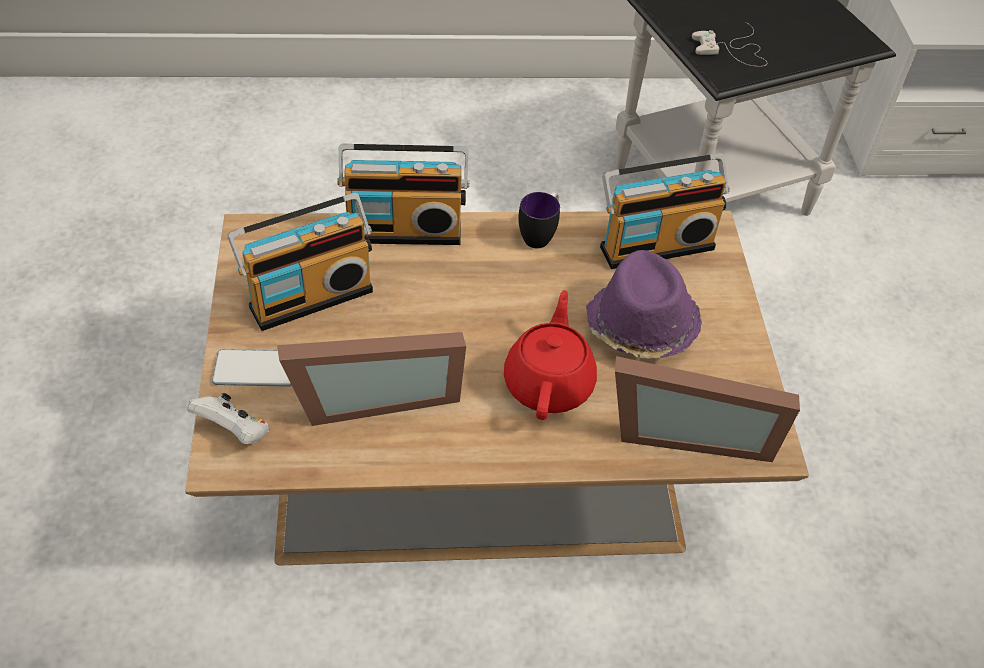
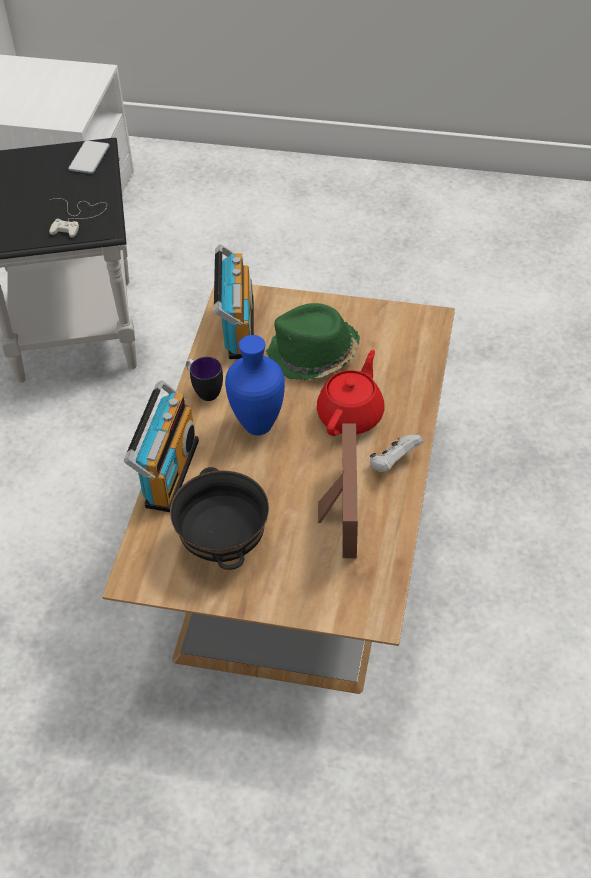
camera: 70 degrees left, 0 degrees up
white game controller [188,393,269,444] -> white game controller moved to [370,435,423,472]
phone [212,349,292,387] -> phone moved to [68,140,110,174]
radio [227,193,373,331] -> black bowl [170,467,269,570]
red teapot [504,290,597,420] -> red teapot turned 90 degrees clockwise [317,350,384,436]
purple hat [586,250,702,359] -> green hat [266,303,360,380]
picture frame [615,356,800,462] -> none
none -> blue vase [225,335,285,435]

